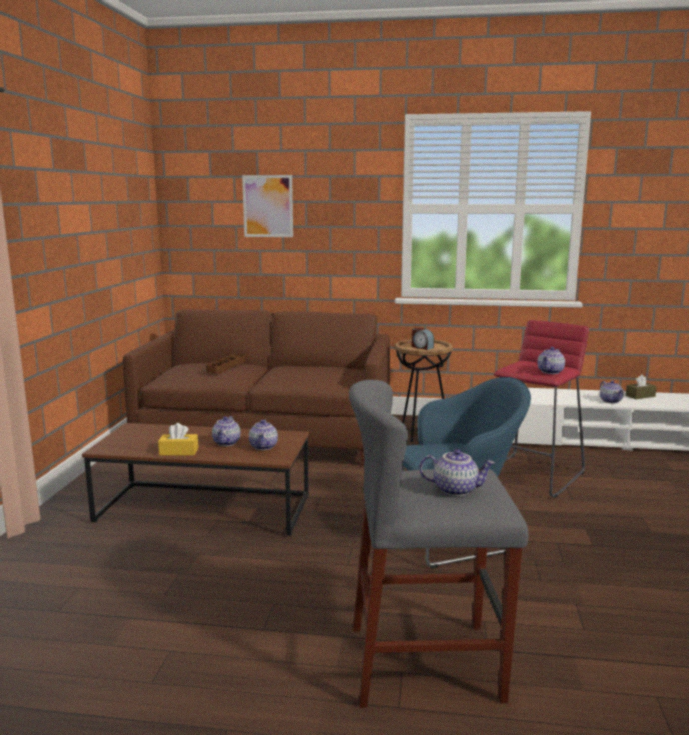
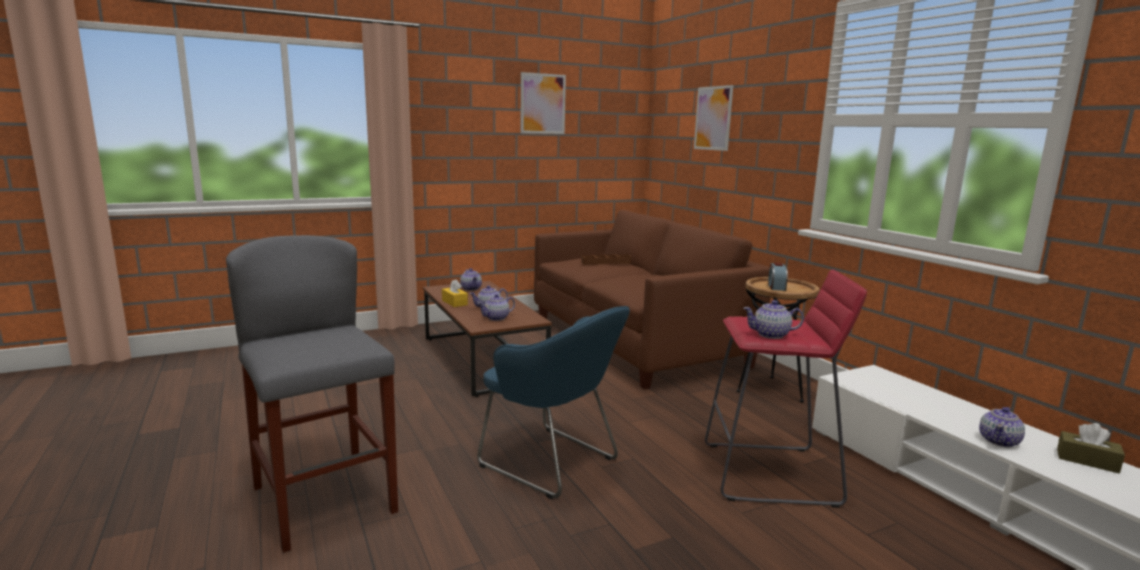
camera: 55 degrees right, 0 degrees up
teapot [419,449,495,496] -> teapot moved to [460,268,482,291]
none -> picture [521,72,566,134]

